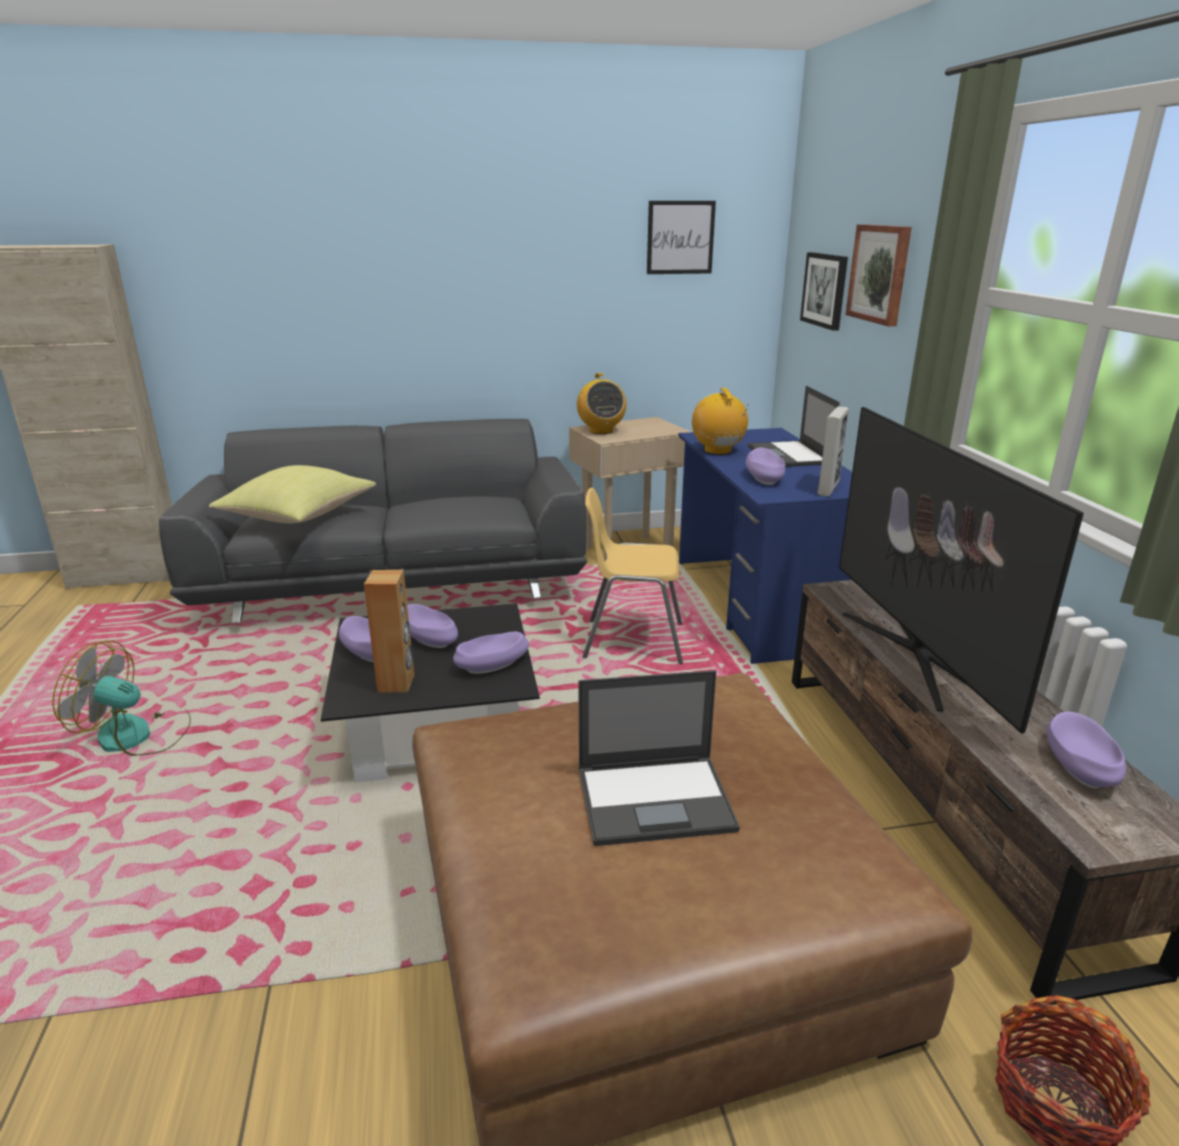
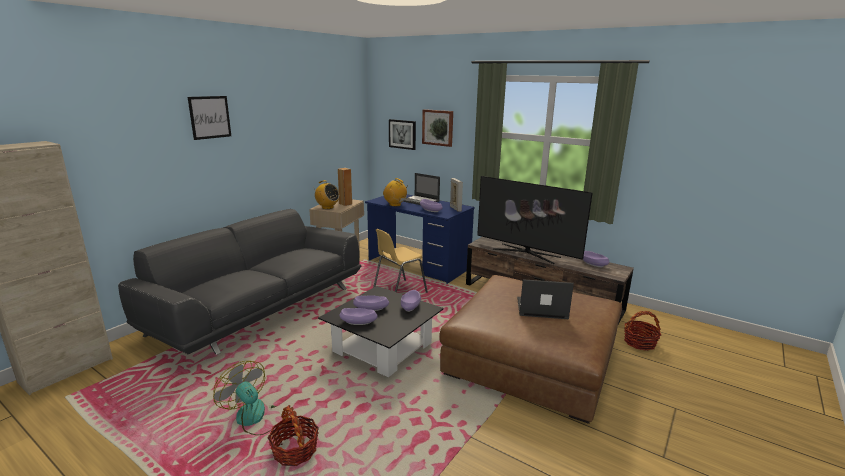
camera: 45 degrees left, 5 degrees down
fan [52,640,191,756] -> fan turned 75 degrees clockwise [213,361,277,435]
yellow pillow [209,465,376,523] -> none
brown speaker [364,570,414,693] -> brown speaker moved to [338,168,352,206]
laptop [578,670,740,846] -> laptop turned 120 degrees counterclockwise [517,279,574,319]
picture [647,201,716,274] -> picture moved to [188,96,231,140]
none -> basket [268,405,319,466]

